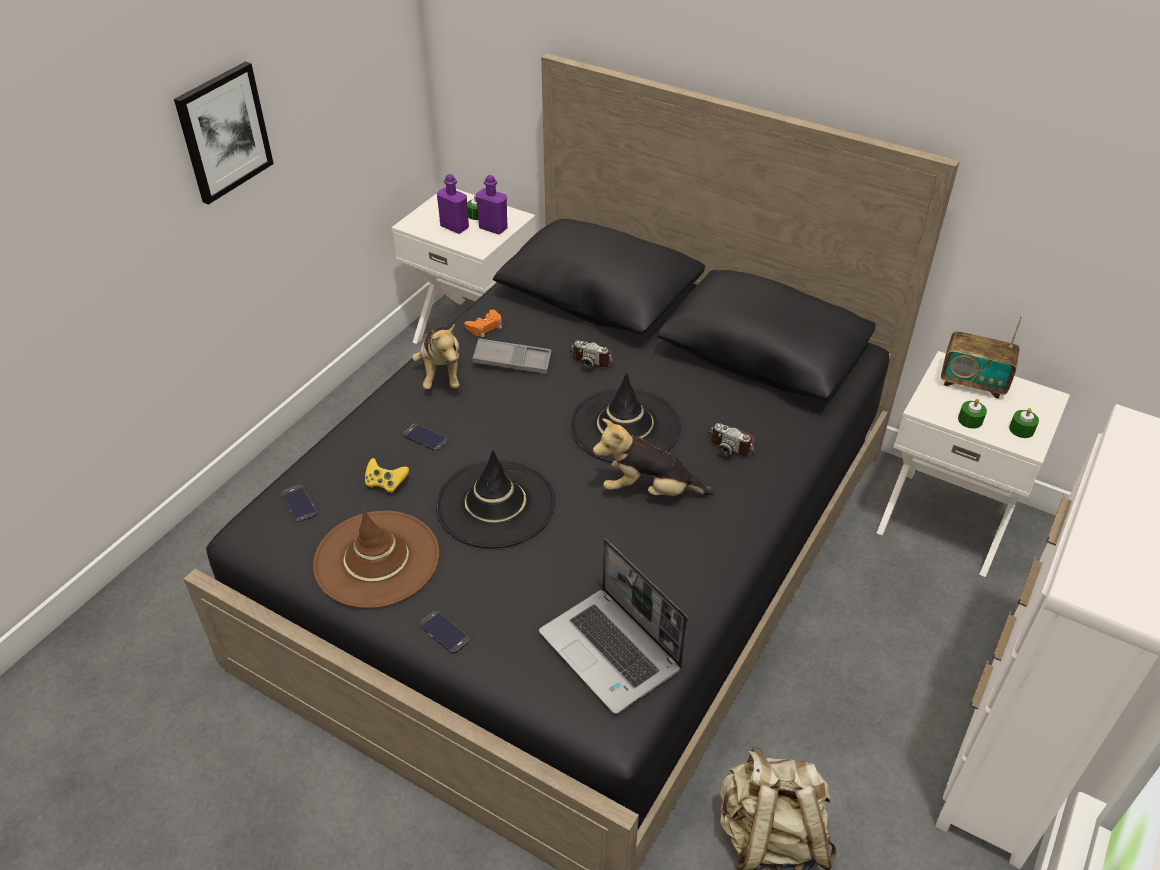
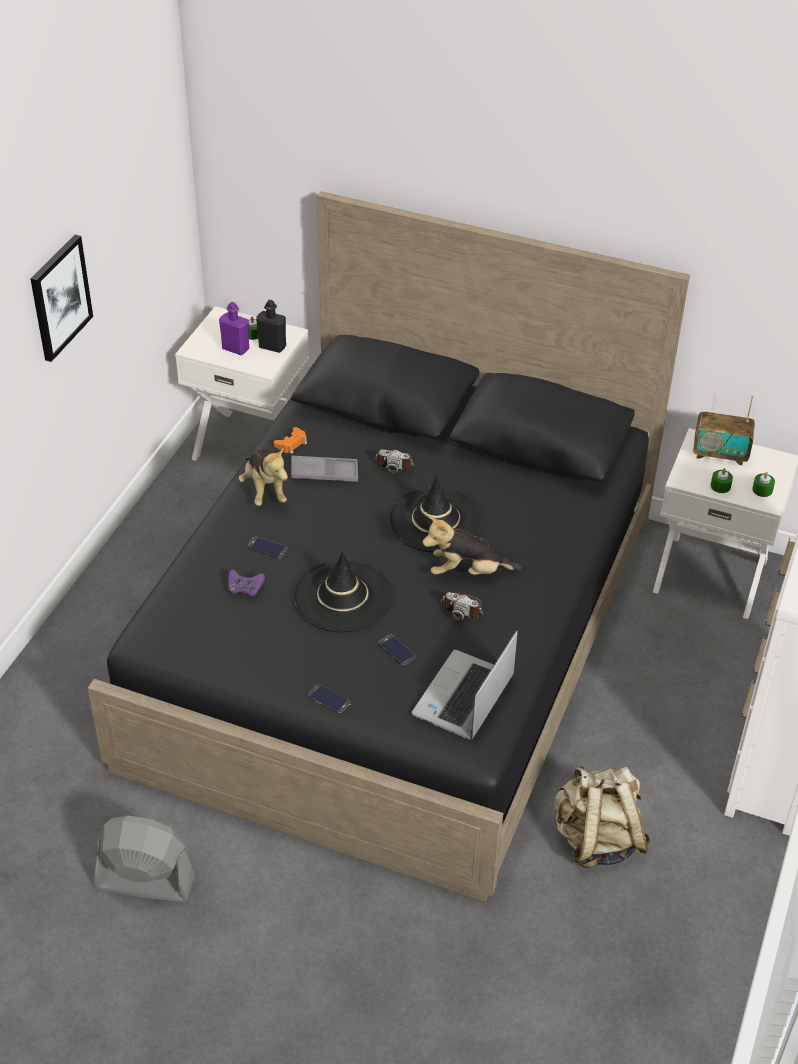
camera: 10 degrees left, 0 degrees up
phone [282,485,317,522] -> phone moved to [378,635,416,666]
brown hat [313,511,439,608] -> none
yellow game controller [365,458,409,493] -> purple game controller [228,569,265,597]
purple bottle [476,175,508,234] -> black bottle [256,300,286,353]
laptop [539,539,688,714] -> laptop turned 75 degrees clockwise [412,630,518,740]
camera [708,423,755,456] -> camera moved to [440,592,483,621]
none -> grey fan [94,816,195,902]

